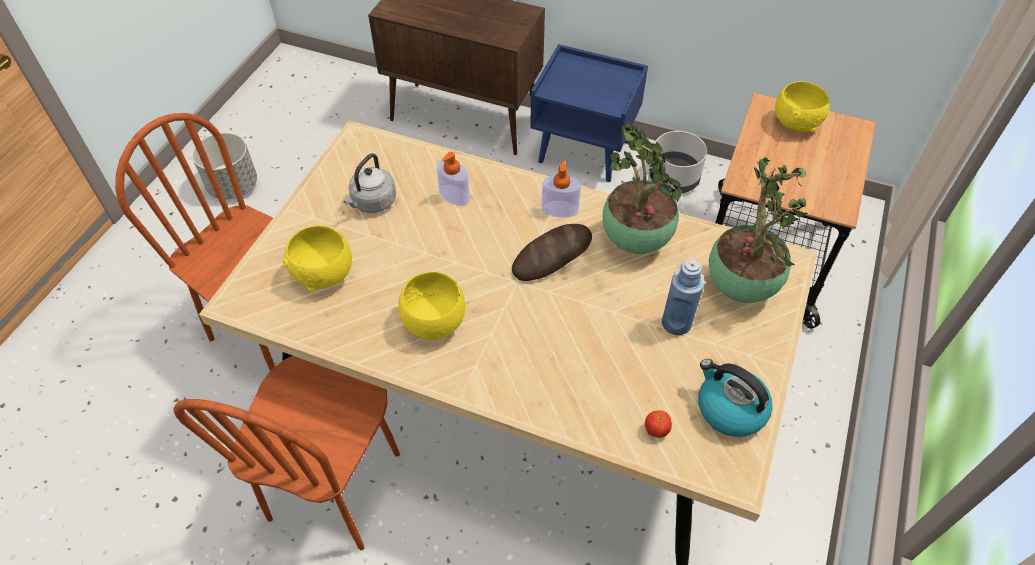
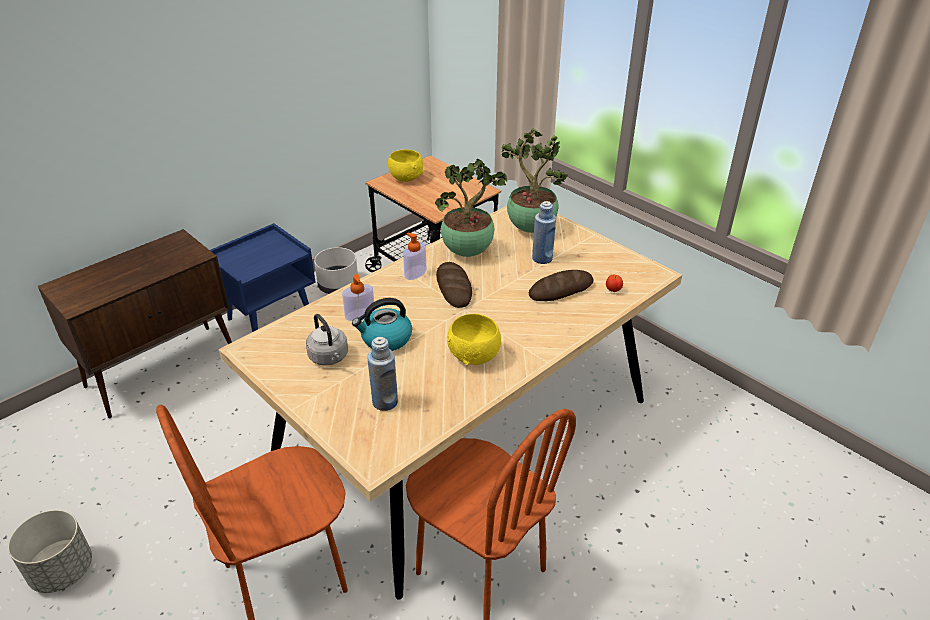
camera: 65 degrees left, 15 degrees down
yellow bowl [283,226,352,291] -> blue bottle [367,337,398,411]
kettle [699,359,773,437] -> kettle moved to [352,298,412,351]
none -> bread [529,270,594,301]

